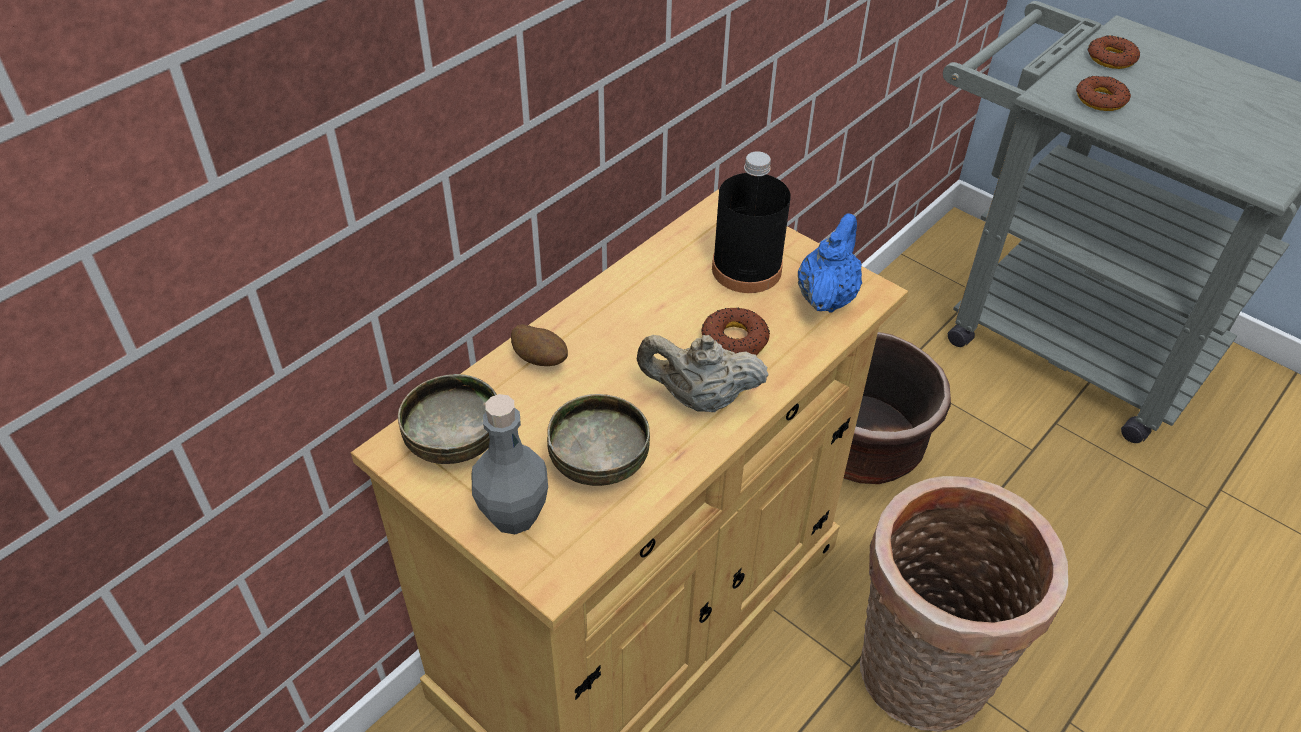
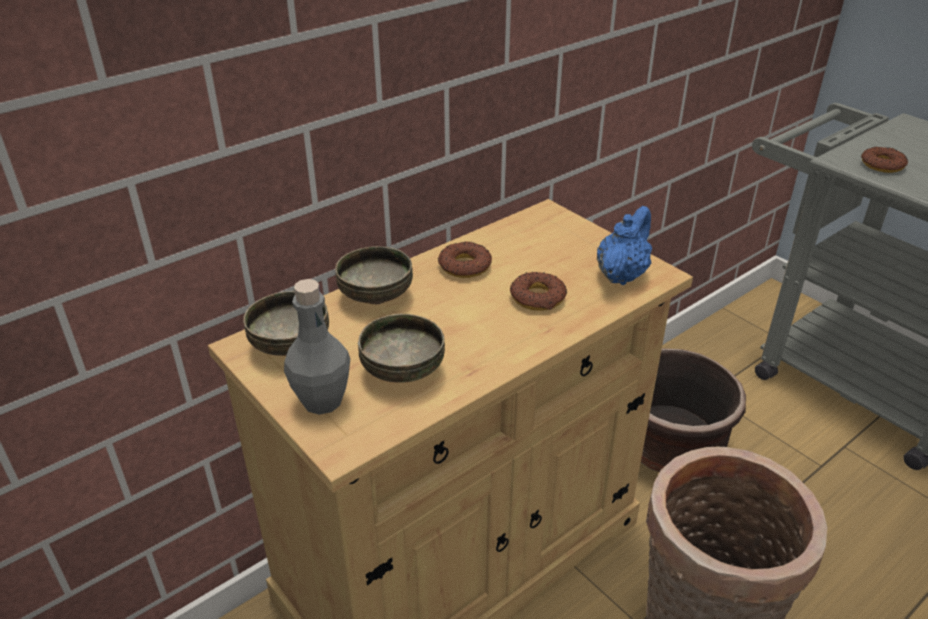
camera: 10 degrees right, 10 degrees down
potato [511,324,568,366] -> bowl [335,246,413,304]
beige teapot [637,335,769,412] -> none
black bottle [712,151,791,293] -> none
donut [1088,35,1140,69] -> donut moved to [438,241,492,278]

